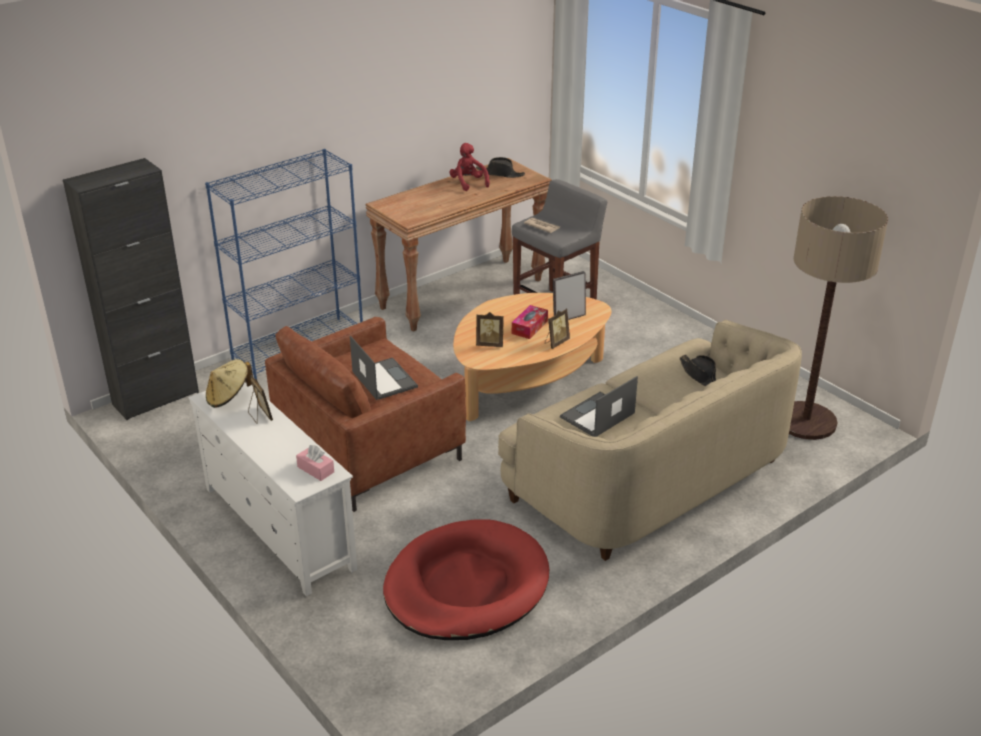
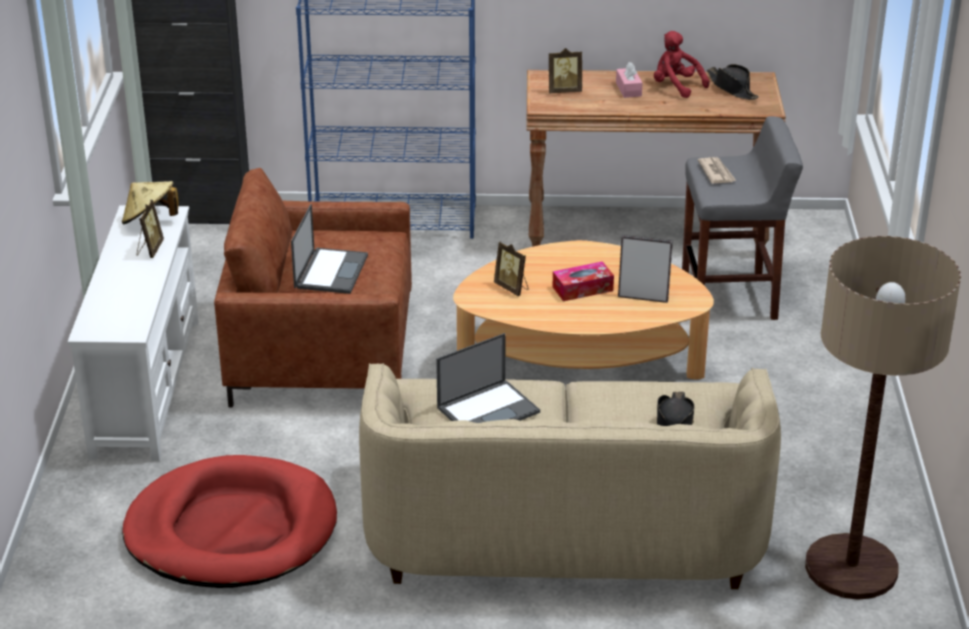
camera: 40 degrees right, 0 degrees up
pink tissue box [296,445,334,481] -> pink tissue box moved to [616,62,642,98]
red plush toy [449,143,490,191] -> red plush toy turned 60 degrees counterclockwise [654,31,710,98]
picture frame [545,309,570,349] -> picture frame moved to [549,48,582,93]
laptop [560,376,638,437] -> laptop turned 150 degrees clockwise [436,333,540,423]

